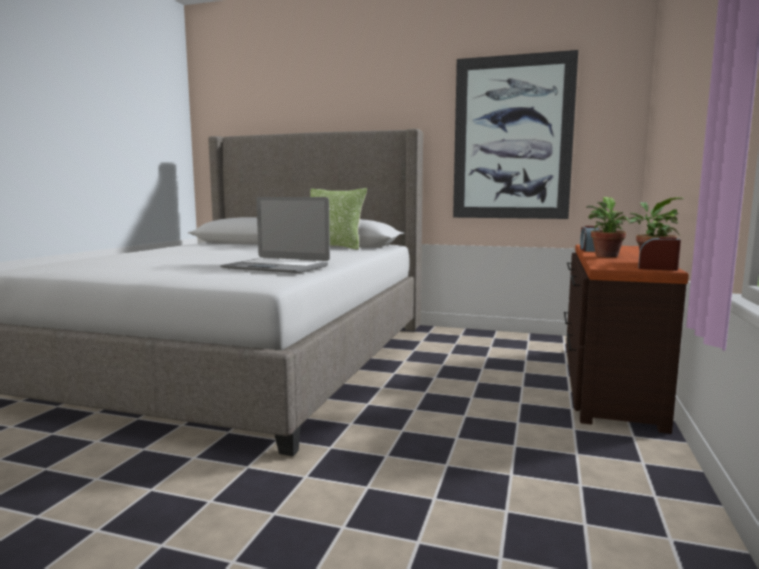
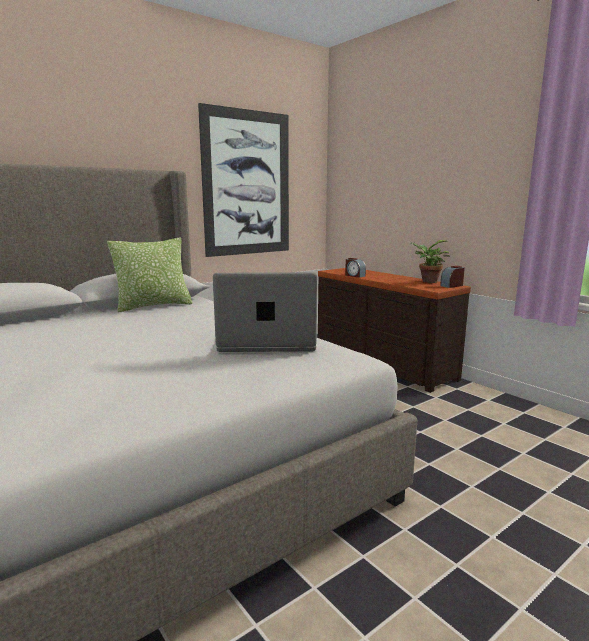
camera: 55 degrees left, 5 degrees up
laptop [220,197,330,273] -> laptop turned 150 degrees counterclockwise [213,272,317,352]
potted plant [586,197,640,257] -> none

